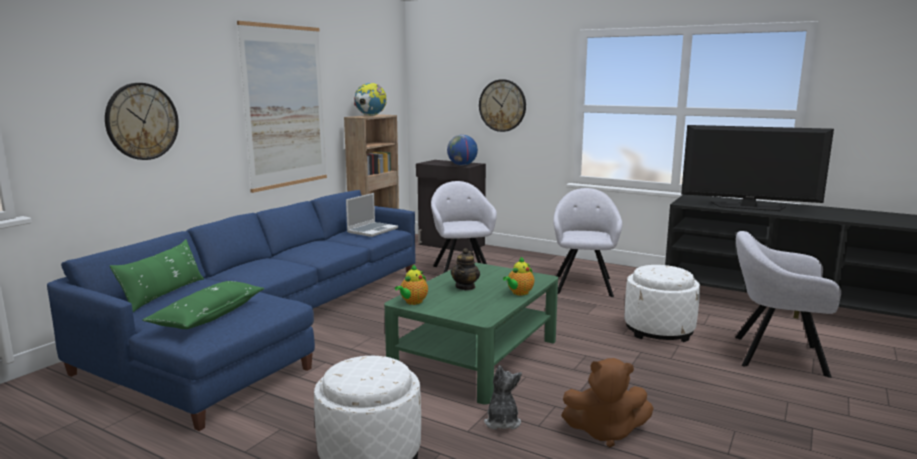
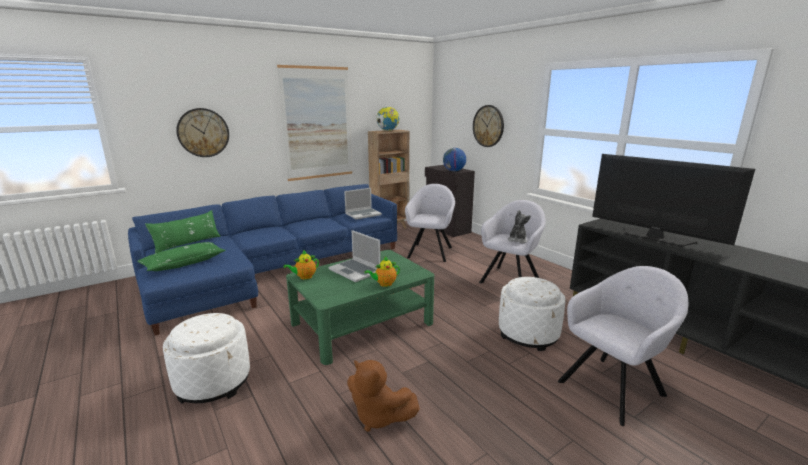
camera: 25 degrees right, 5 degrees up
teapot [451,248,480,290] -> laptop [328,230,381,282]
plush toy [484,365,522,429] -> plush toy moved to [508,210,531,243]
grey armchair [735,231,841,378] -> grey armchair turned 105 degrees clockwise [558,266,688,426]

